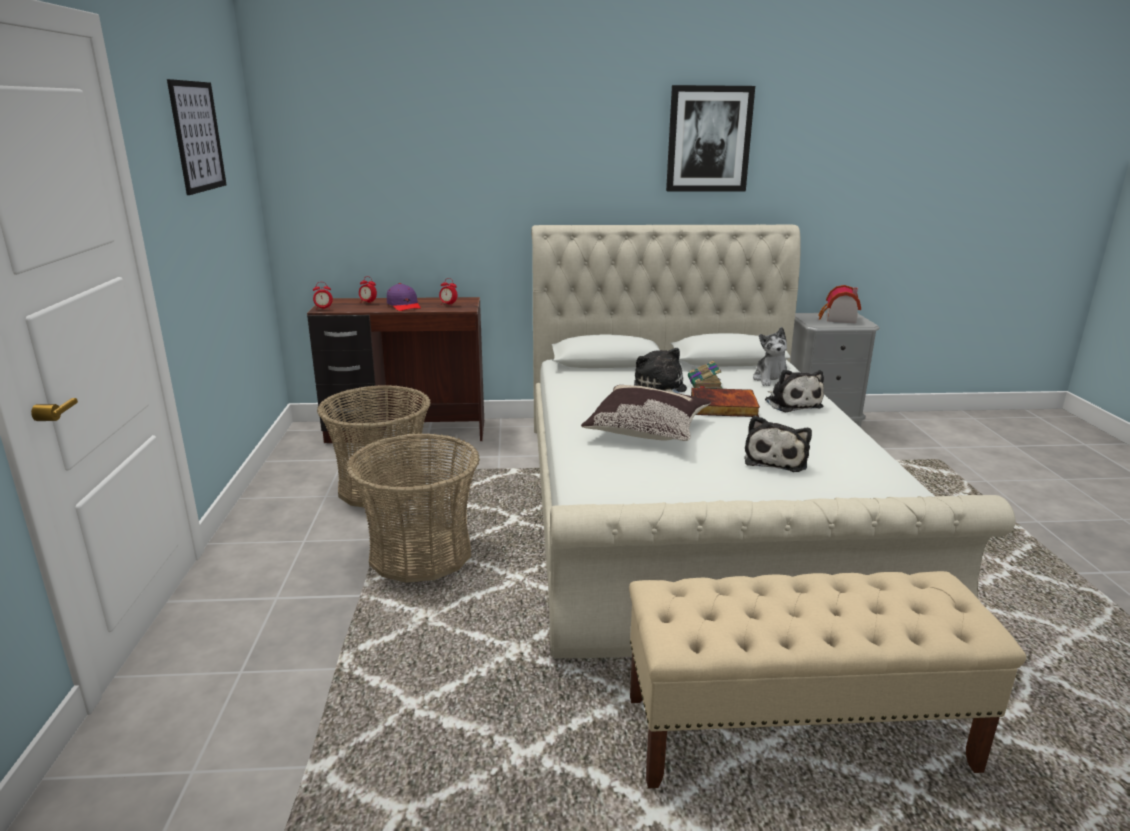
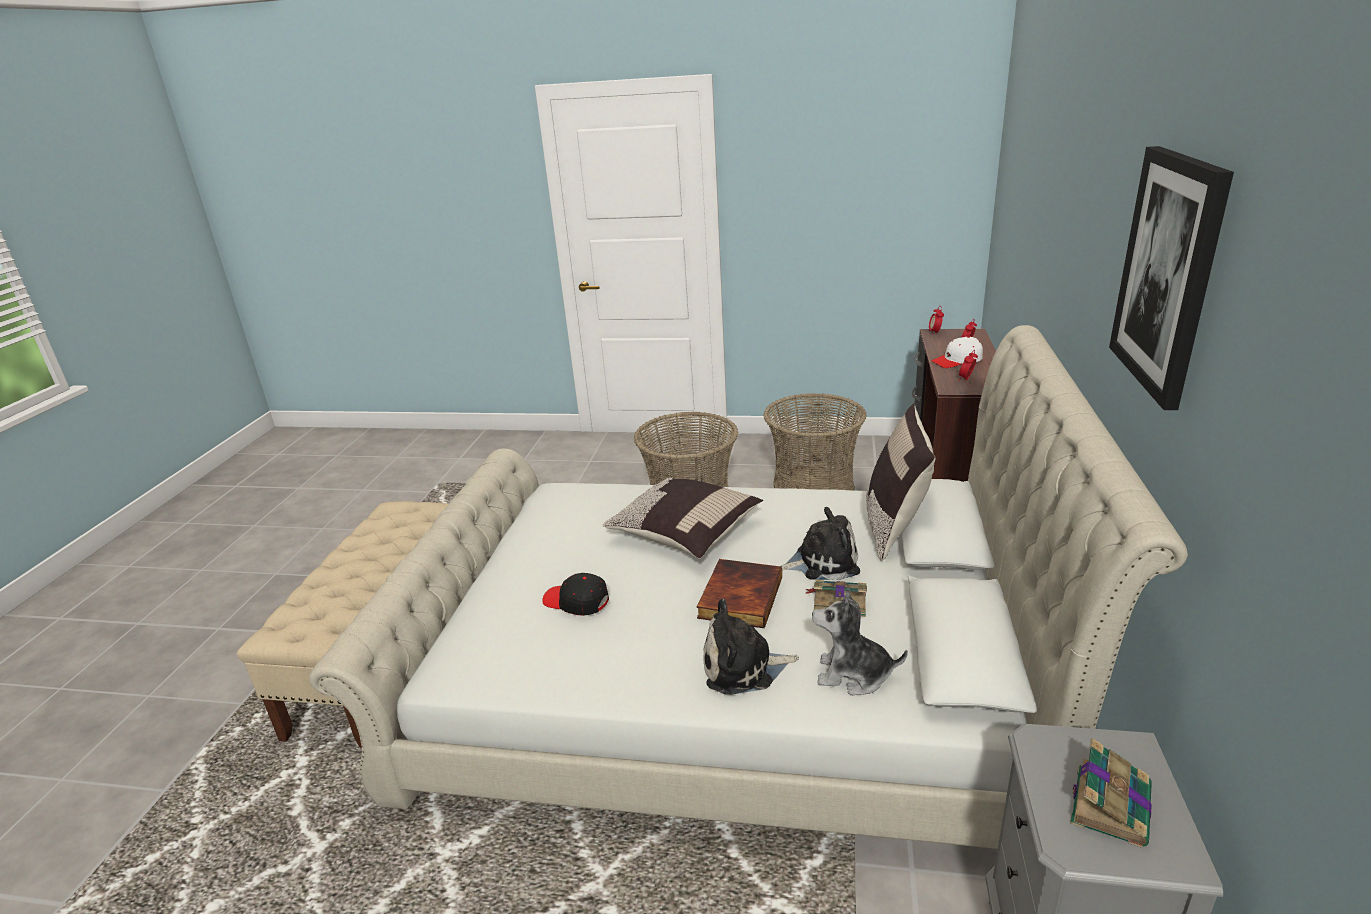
camera: 105 degrees right, 5 degrees up
picture [167,79,227,195] -> none
purple cap [387,283,421,311] -> white cap [931,336,983,368]
plush toy [744,415,812,472] -> black cap [542,573,609,616]
toy house [818,285,861,324] -> book [1070,738,1152,848]
none -> pillow [866,403,936,561]

